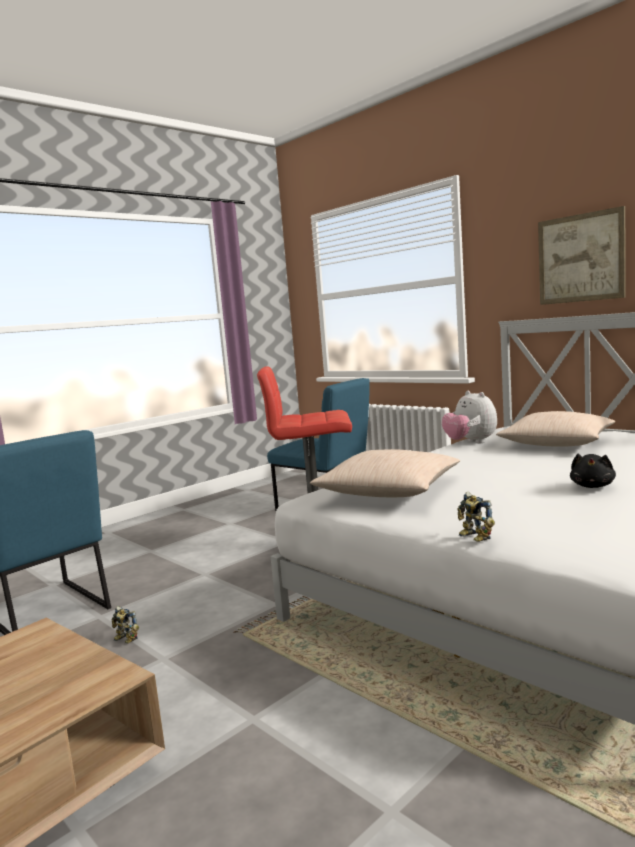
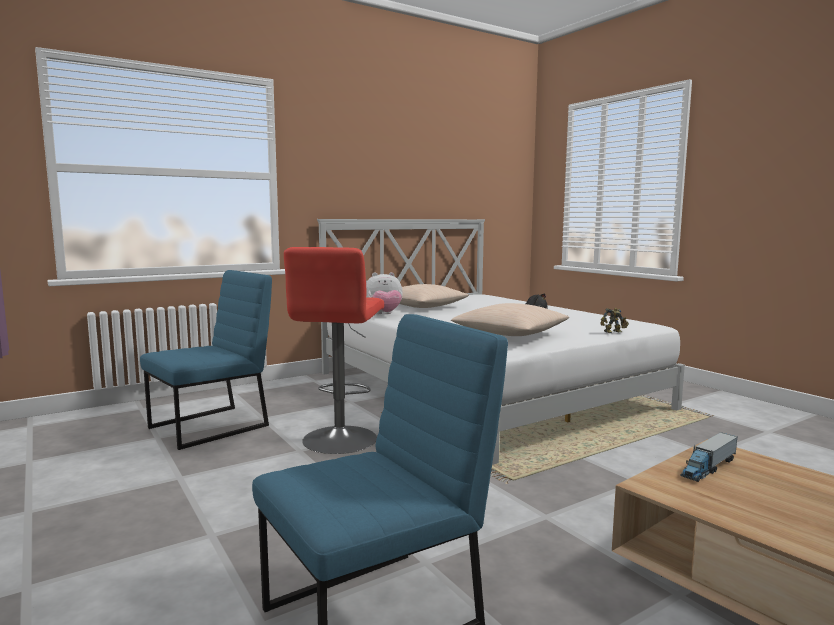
camera: 80 degrees left, 0 degrees up
toy robot [112,606,139,644] -> none
picture [538,206,626,305] -> none
none -> toy truck [681,432,737,482]

